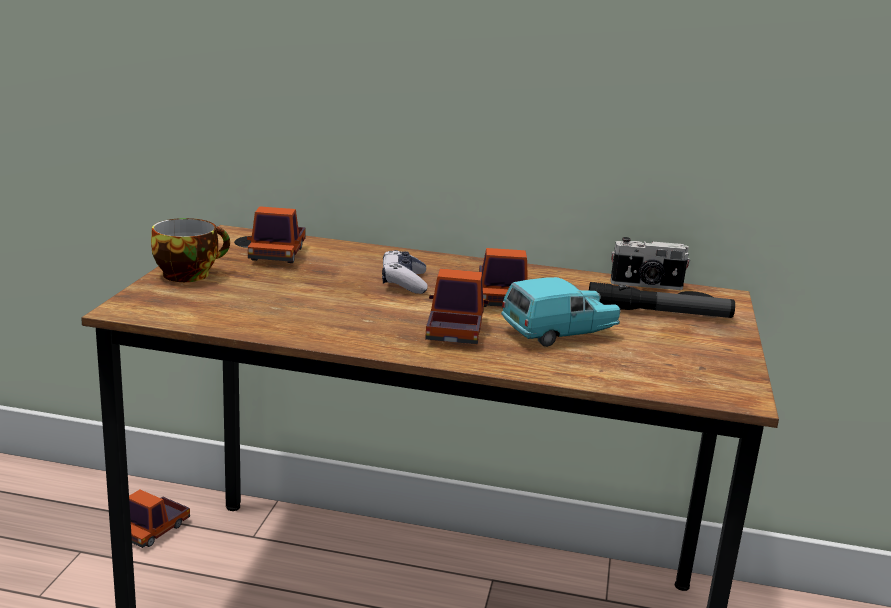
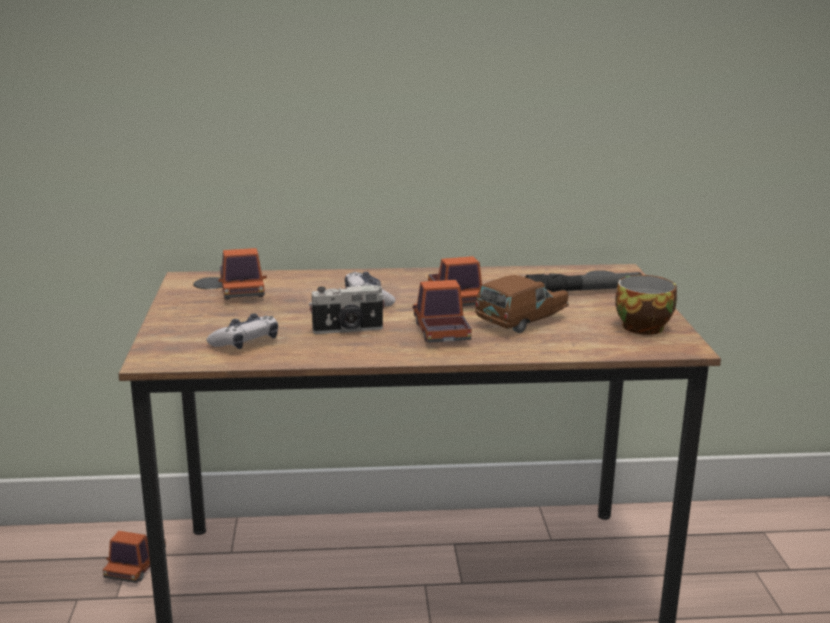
camera: 15 degrees left, 0 degrees up
cup [151,218,230,282] -> cup moved to [615,275,677,335]
turquoise toy car [501,277,621,347] -> brown toy car [475,275,569,333]
camera [611,237,690,290] -> camera moved to [309,285,386,334]
none -> game controller [206,313,278,349]

